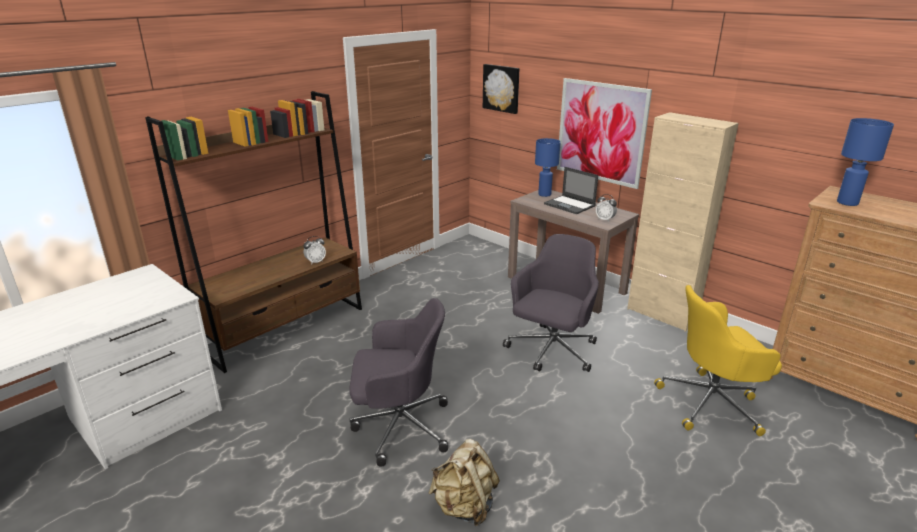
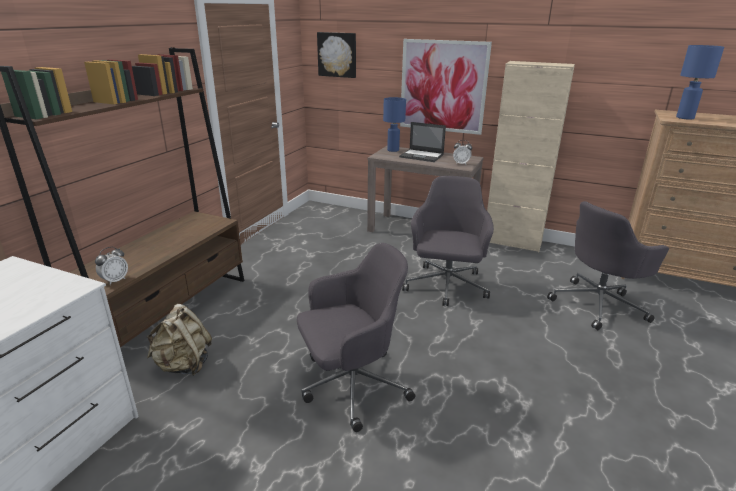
camera: 20 degrees left, 0 degrees up
alarm clock [303,236,326,265] -> alarm clock moved to [95,247,128,285]
beige backpack [429,439,500,527] -> beige backpack moved to [146,304,212,376]
yellow office chair [654,285,782,436] -> grey office chair [547,201,669,330]

